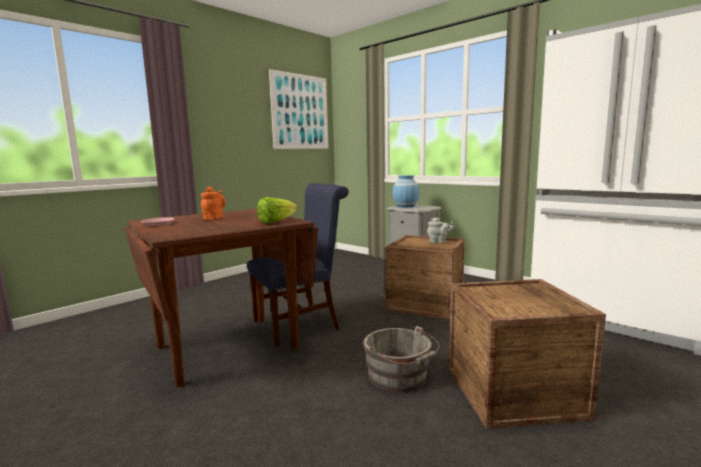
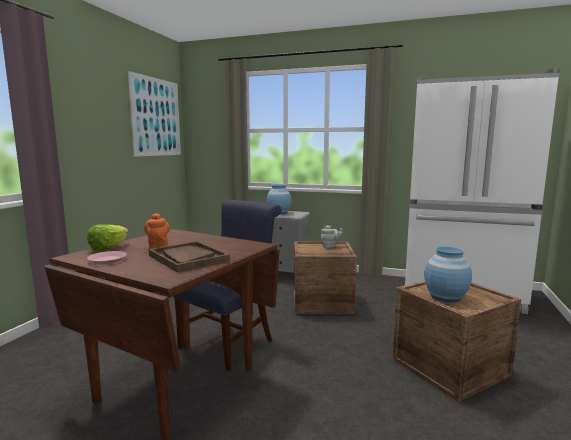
camera: 25 degrees left, 0 degrees up
lettuce [257,197,297,223] -> lettuce moved to [87,224,128,252]
grey bucket [363,326,440,393] -> none
none -> brown tray [149,241,230,273]
none -> blue vase [424,246,472,303]

